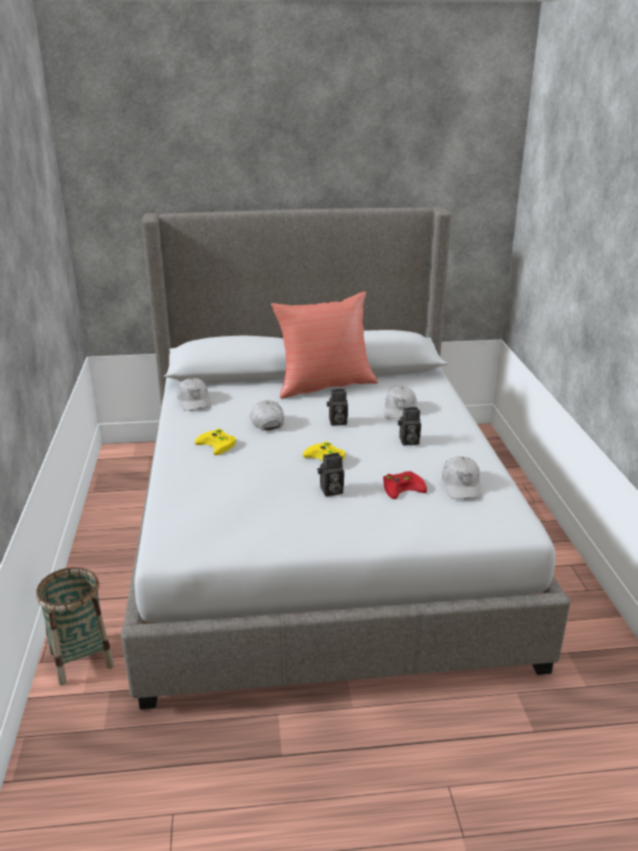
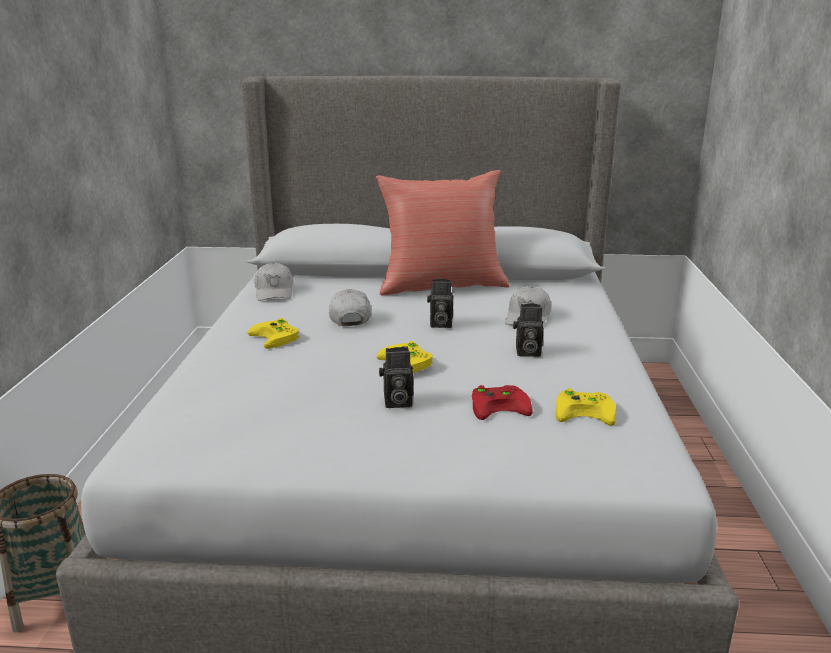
camera: 10 degrees right, 5 degrees down
white cap [442,456,482,499] -> yellow game controller [555,388,616,426]

